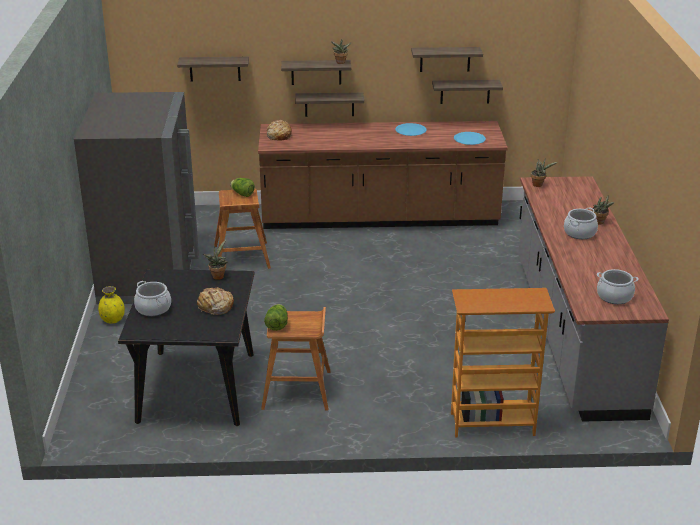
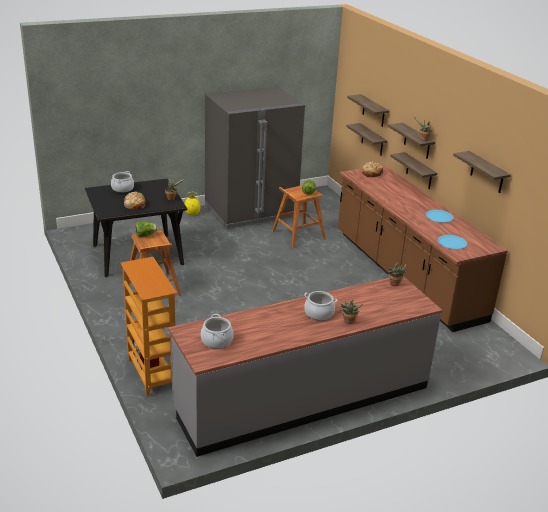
camera: 65 degrees right, 0 degrees up
shelf [432,80,503,104] -> shelf moved to [346,123,387,156]

